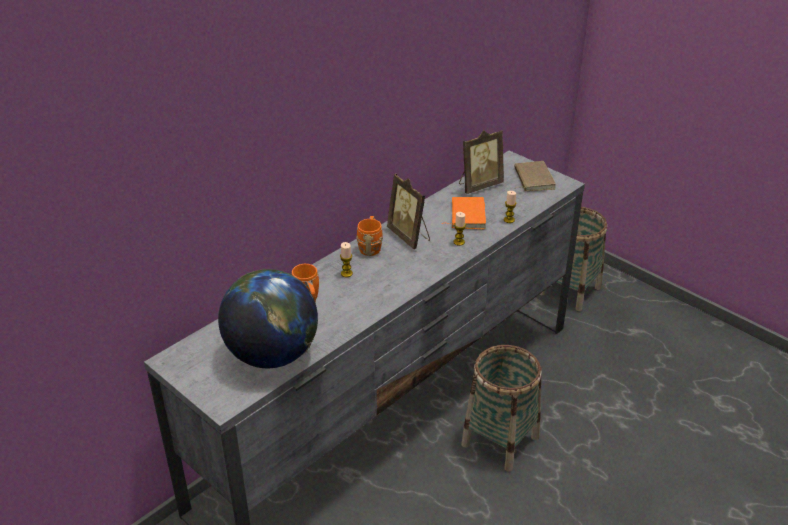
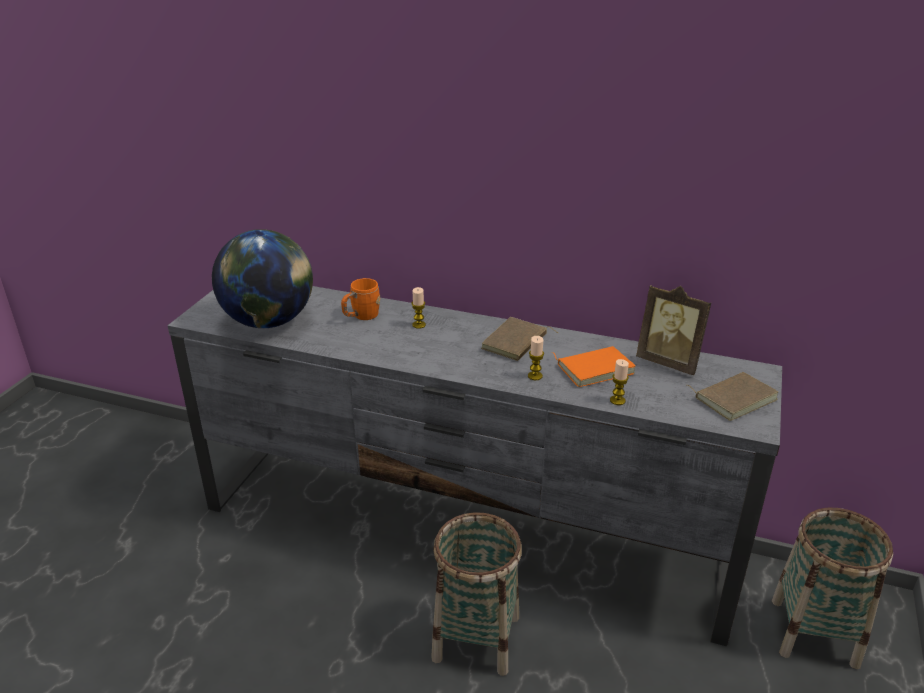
camera: 65 degrees right, 5 degrees down
orange mug [356,216,383,256] -> none
picture frame [387,174,430,249] -> brown book [481,317,558,361]

